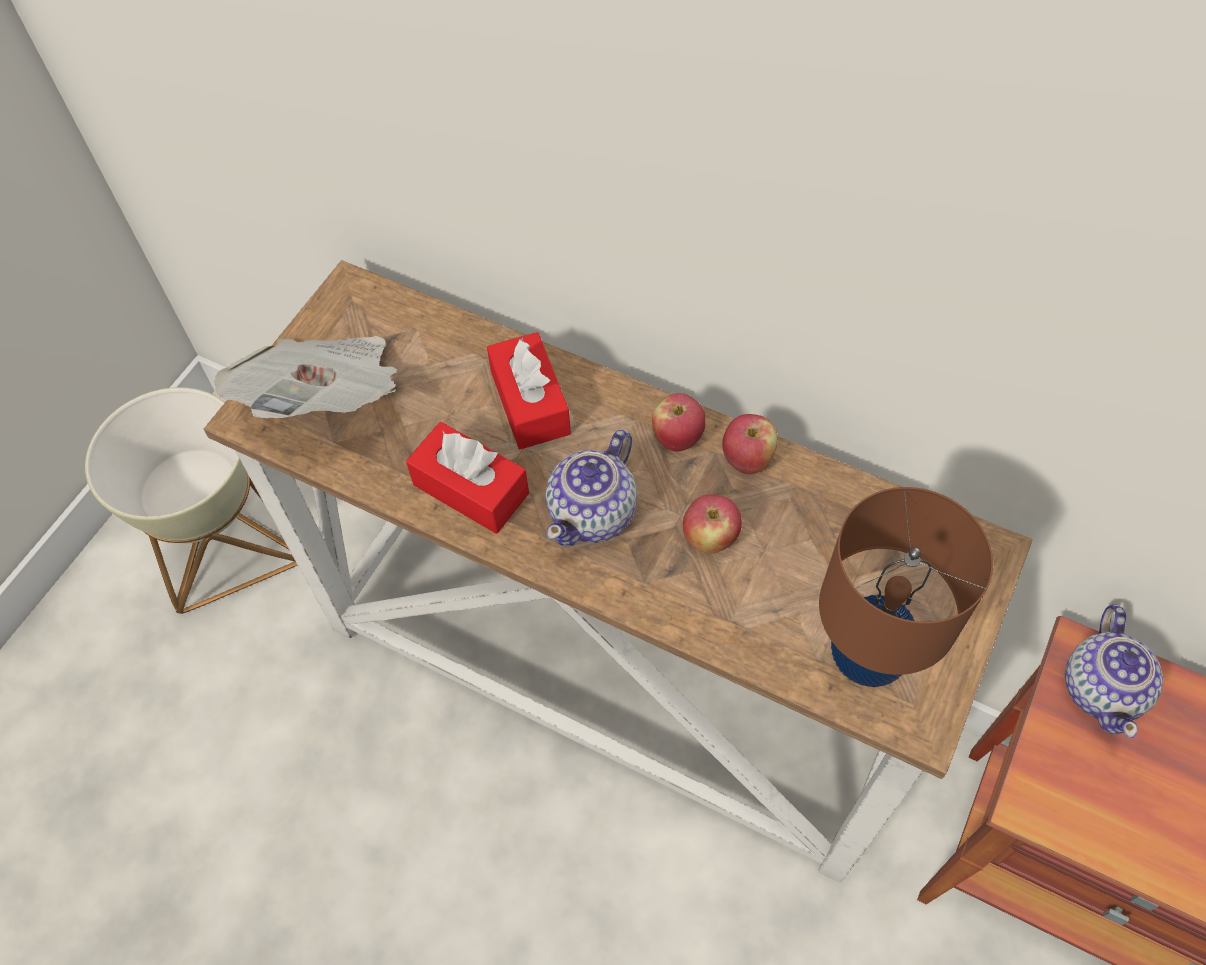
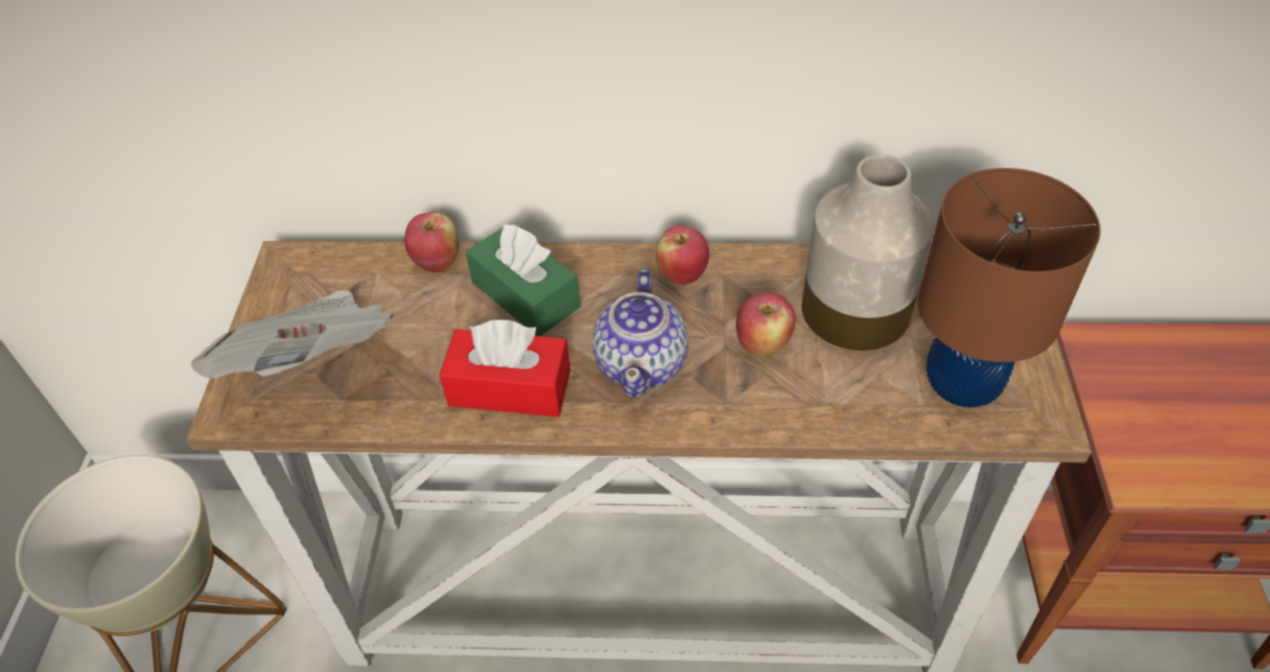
camera: 25 degrees left, 10 degrees down
red tissue box [487,332,571,449] -> green tissue box [466,224,580,336]
apple [722,414,778,475] -> apple moved to [405,212,459,272]
teapot [1065,604,1163,738] -> none
none -> beige vase [802,154,934,351]

